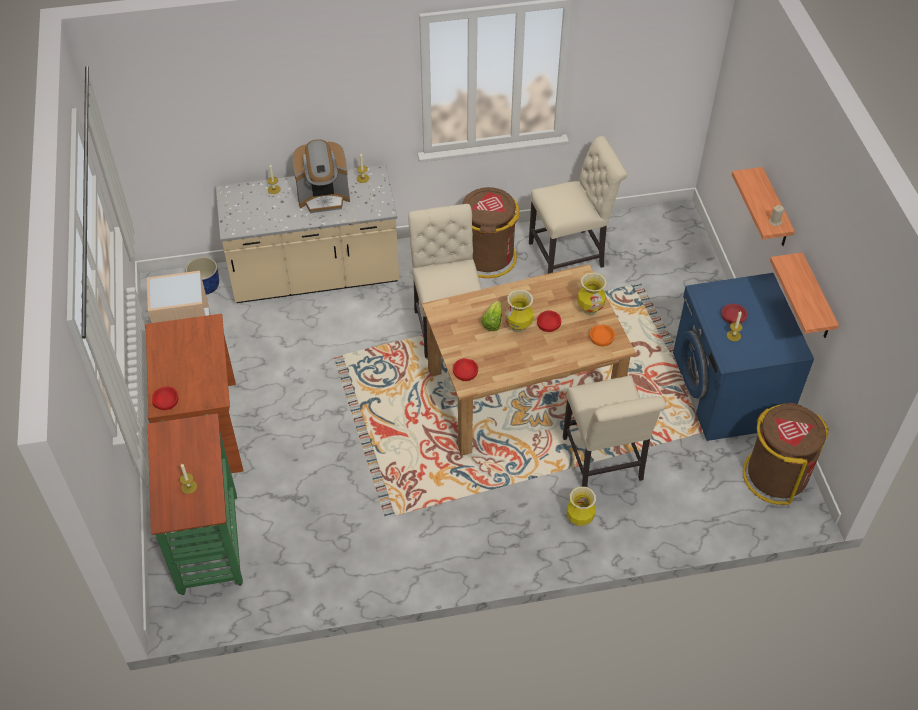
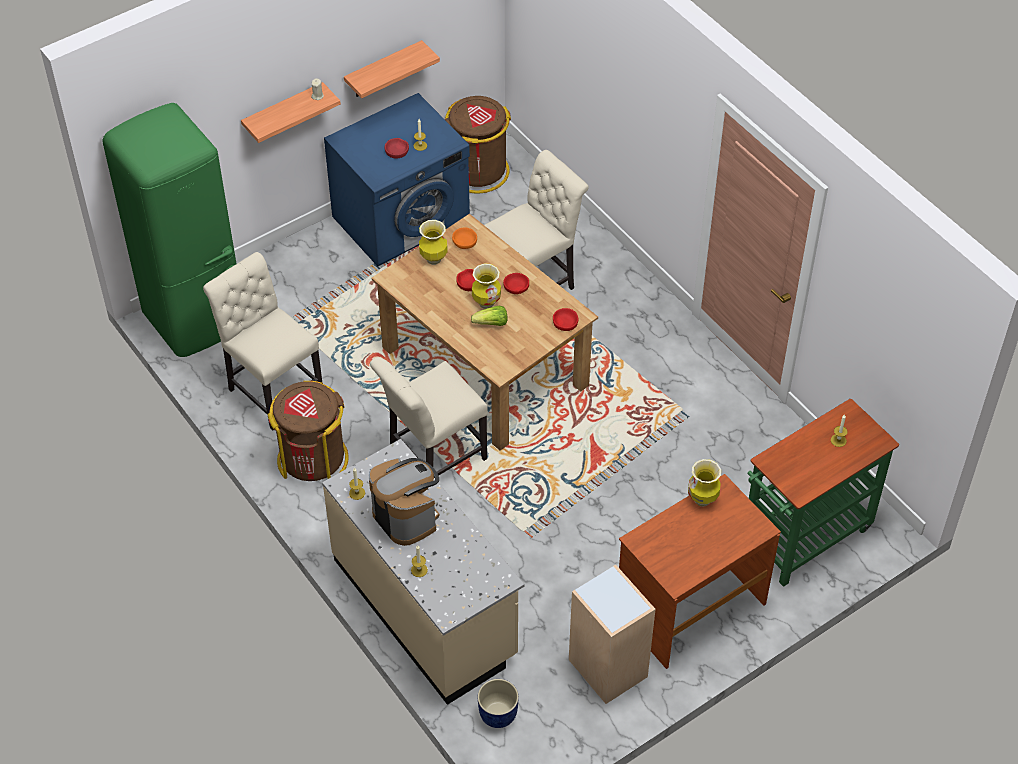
camera: 115 degrees left, 0 degrees up
red bowl [152,386,178,410] -> red bowl moved to [503,273,529,294]
vase [567,487,596,527] -> vase moved to [688,459,721,506]
none -> green fridge [102,103,236,357]

